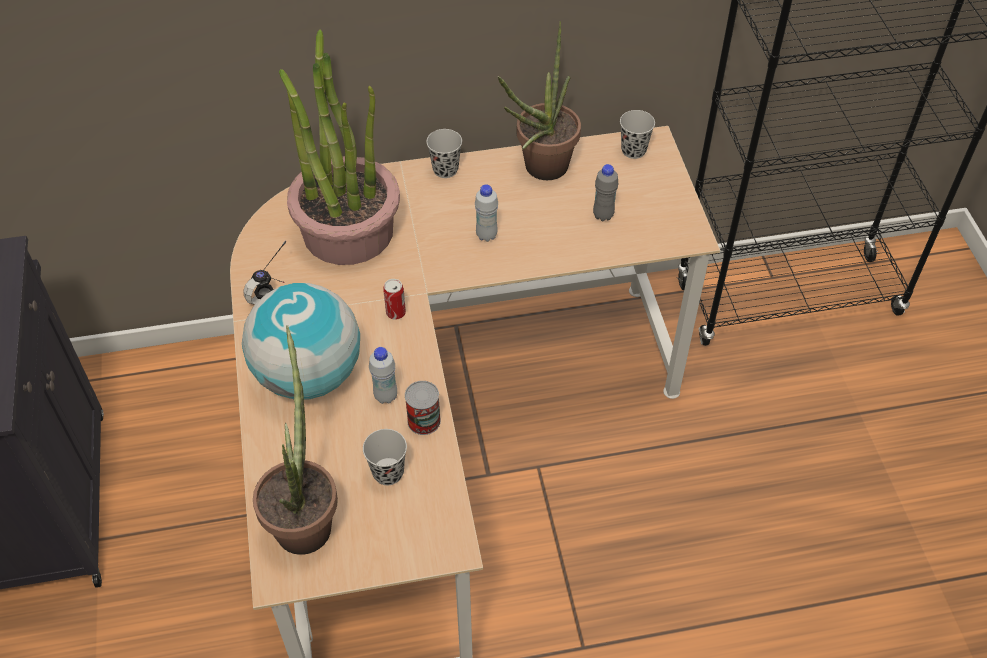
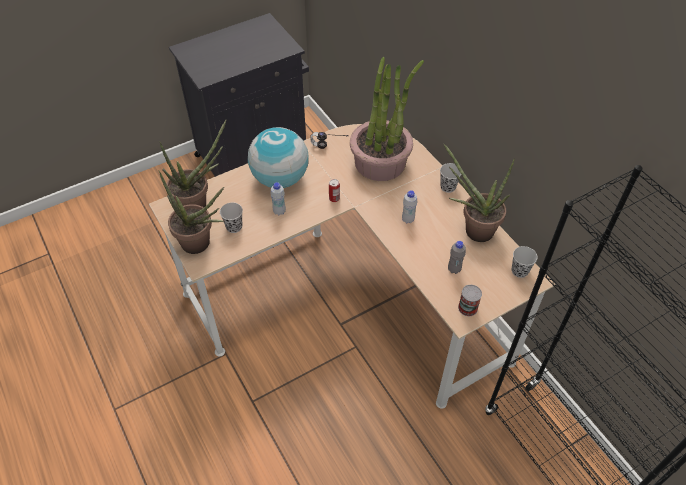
camera: 70 degrees right, 0 degrees up
can [405,381,441,435] -> can moved to [458,285,482,316]
none -> potted plant [159,171,224,254]

